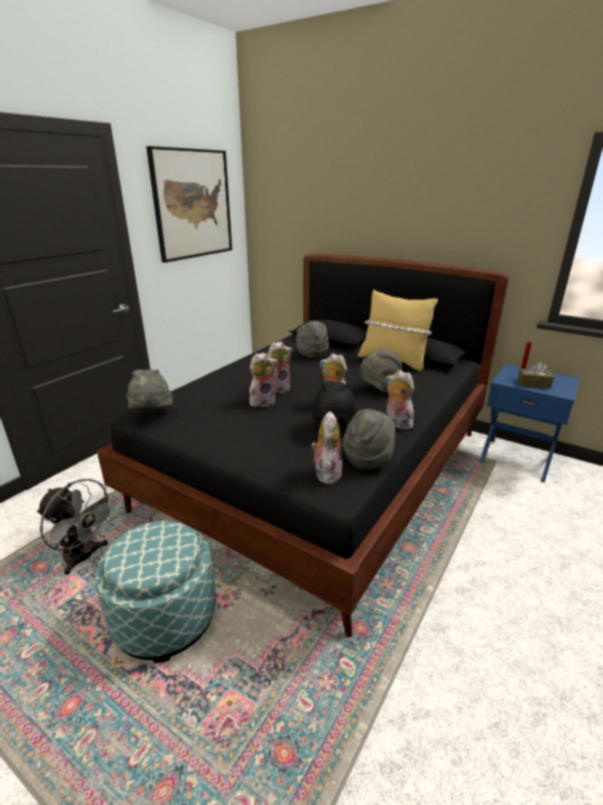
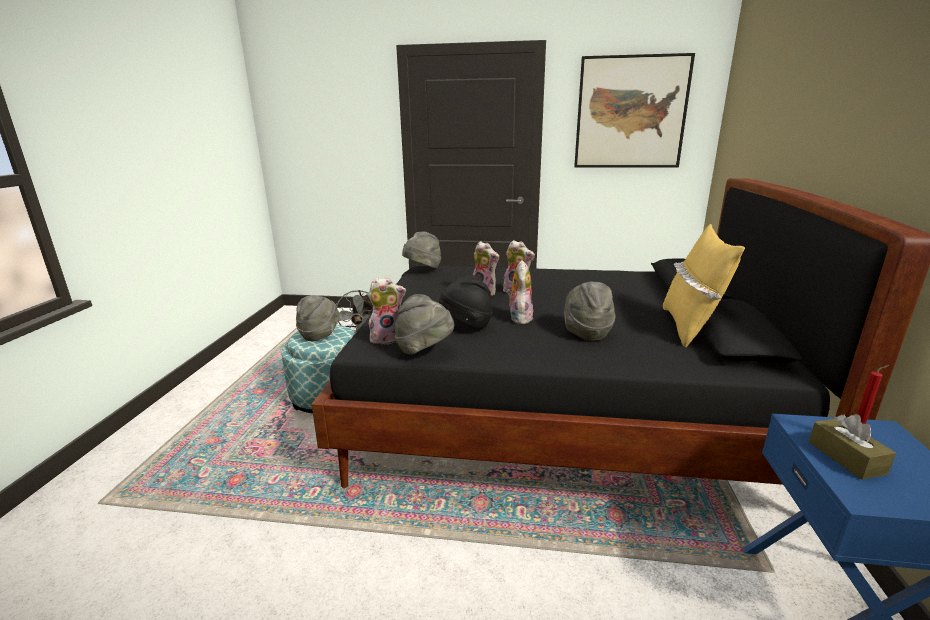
camera: 65 degrees right, 5 degrees down
grey hat [296,321,329,359] -> grey hat moved to [296,295,339,341]
plush toy [385,370,414,429] -> none

